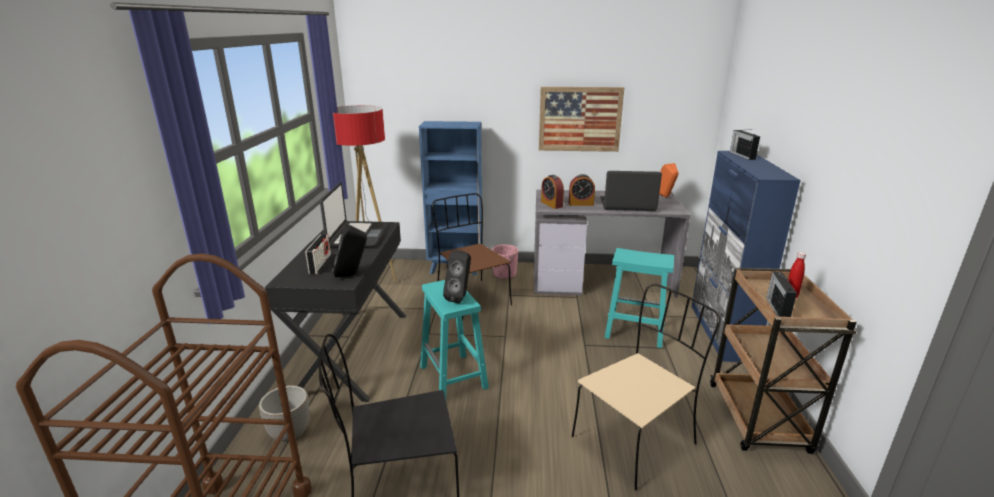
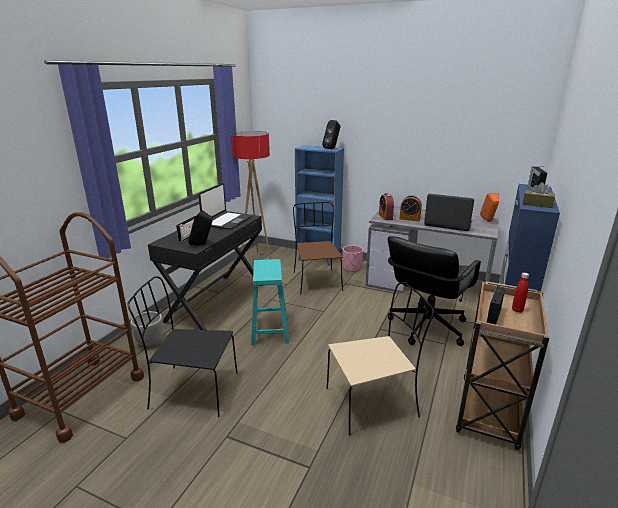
camera: 20 degrees right, 0 degrees up
black speaker [443,250,471,303] -> black speaker moved to [322,120,341,149]
picture [539,87,624,152] -> none
turquoise stool [605,248,674,348] -> black office chair [387,236,481,346]
none -> brown tissue box [523,182,555,208]

